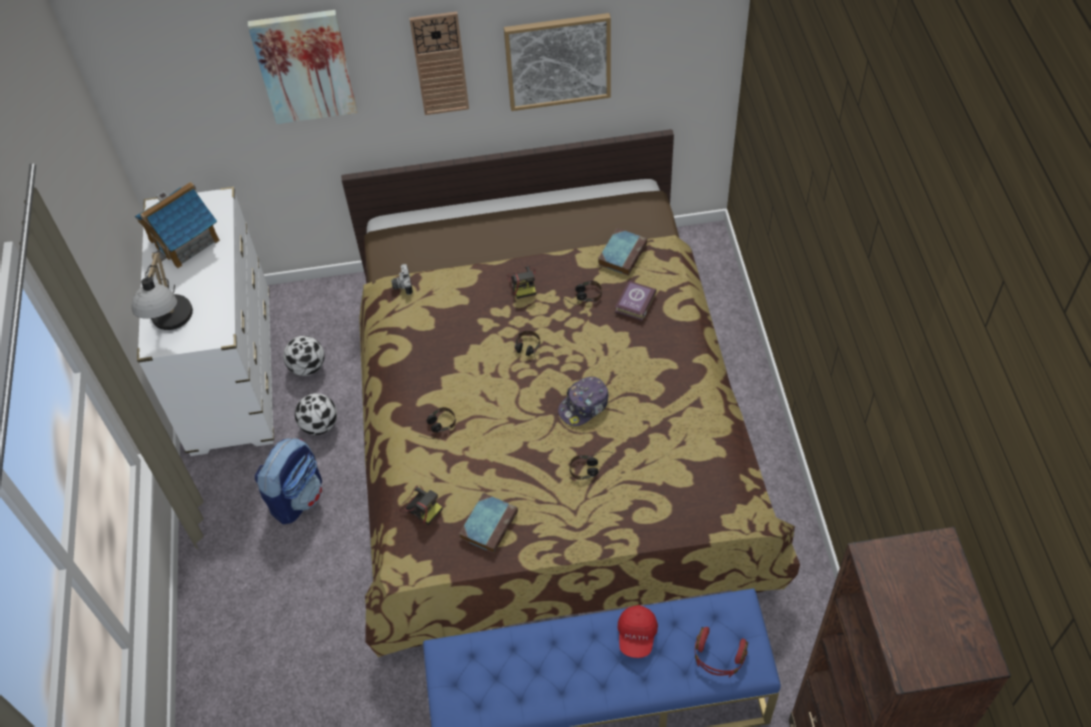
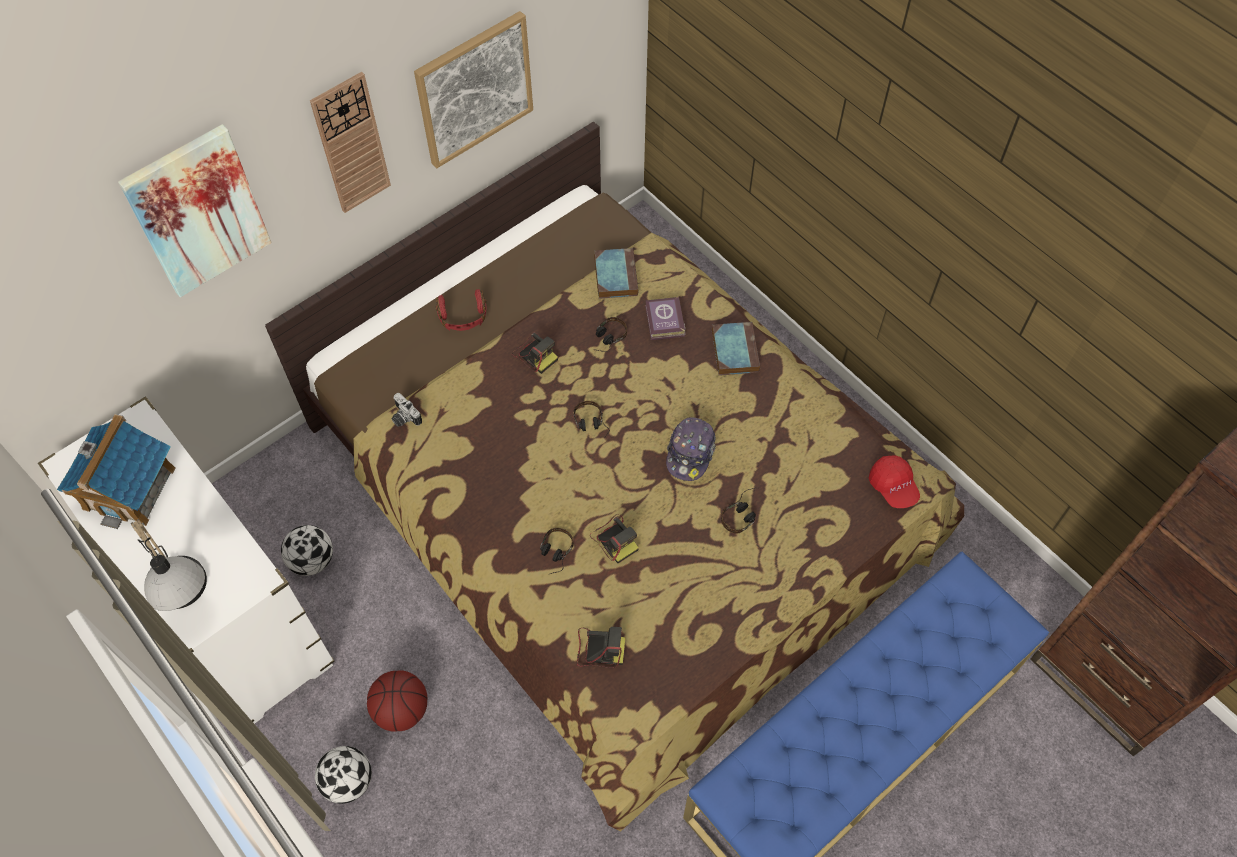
camera: 35 degrees left, 5 degrees up
backpack [255,438,322,524] -> basketball [367,670,427,732]
football [295,393,337,435] -> football moved to [315,746,372,804]
book [459,493,518,554] -> book moved to [712,322,760,376]
red cap [618,605,658,658] -> red cap moved to [869,455,920,508]
red headphones [695,627,748,677] -> red headphones moved to [436,289,486,331]
none -> camera [590,514,639,563]

